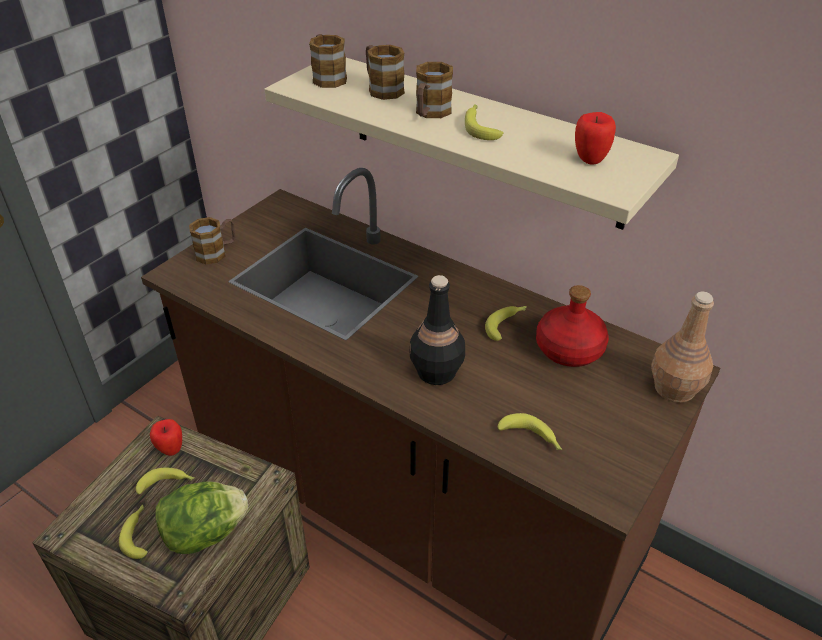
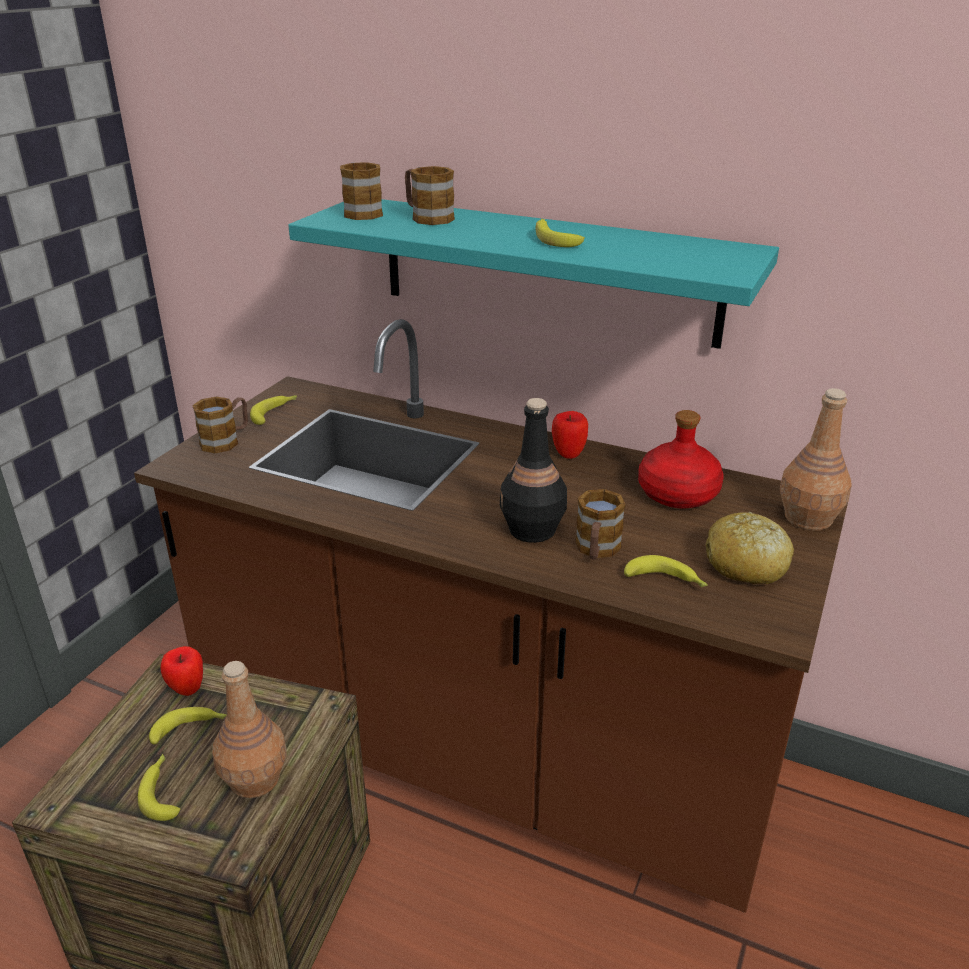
camera: 10 degrees left, 10 degrees down
lettuce [155,481,248,554] -> brown bottle [212,661,286,798]
beige shelf [265,58,679,230] -> turquoise shelf [288,199,779,349]
mug [416,62,453,118] -> mug moved to [575,489,626,560]
banana [485,306,527,341] -> banana moved to [250,395,297,425]
apple [575,112,616,165] -> apple moved to [552,411,588,459]
none -> bread [705,512,794,584]

